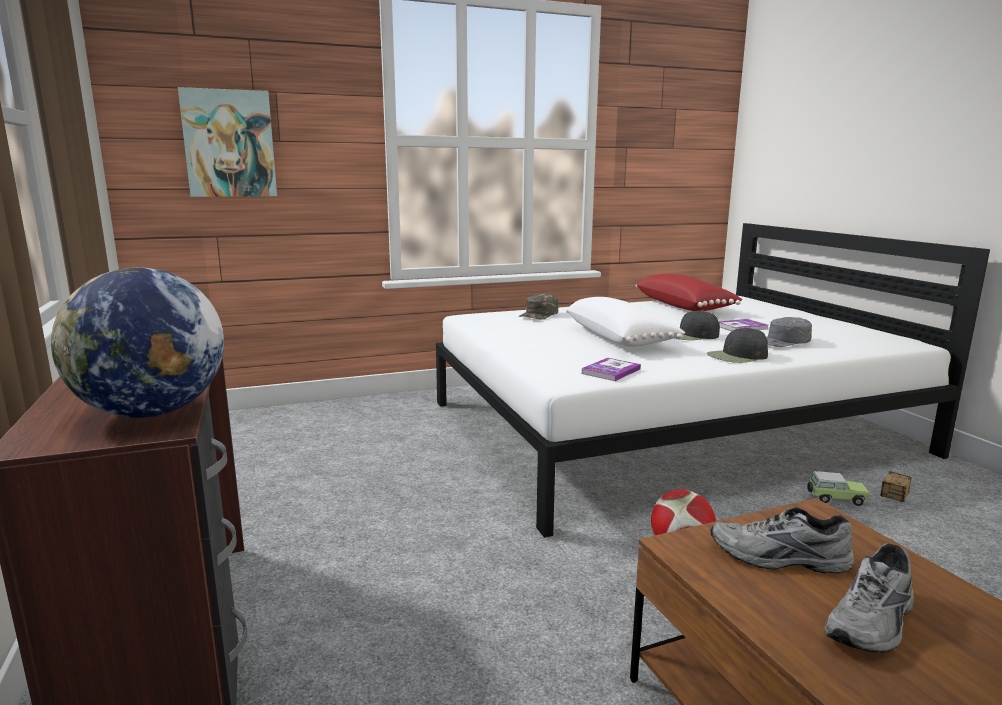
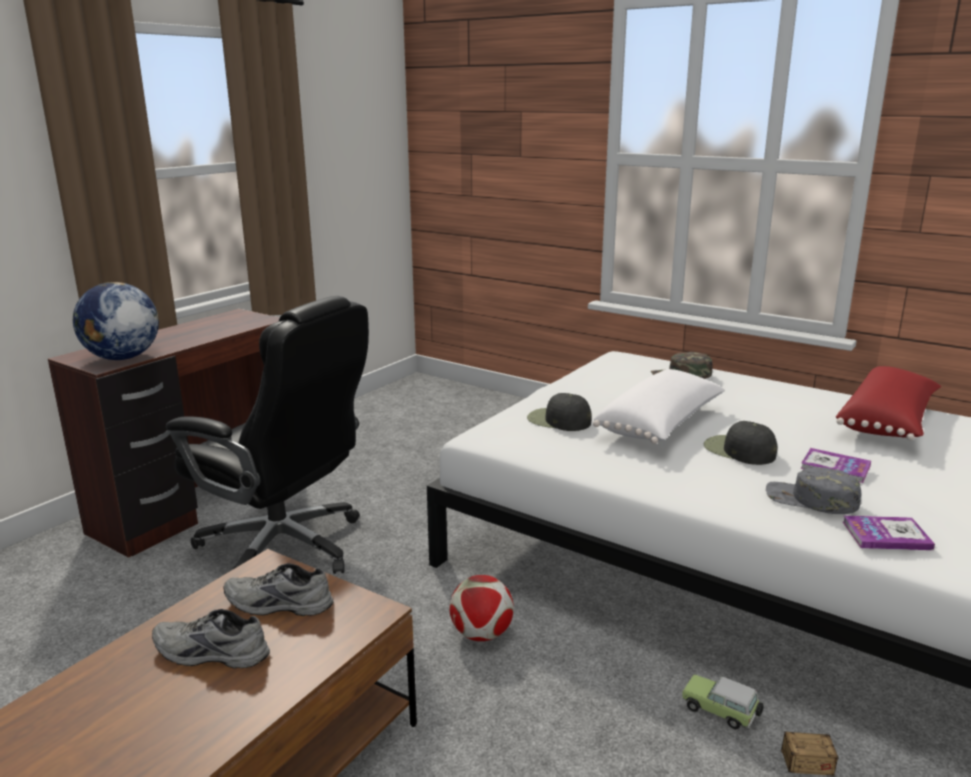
camera: 55 degrees right, 5 degrees up
picture [178,87,277,197] -> none
book [581,358,641,381] -> book moved to [843,516,935,550]
black cap [707,327,768,363] -> black cap moved to [527,393,592,431]
grey shoe [710,507,855,574] -> grey shoe turned 60 degrees counterclockwise [223,563,333,616]
toy car [807,471,870,506] -> toy car turned 150 degrees clockwise [682,674,763,729]
none -> black office chair [166,296,369,574]

